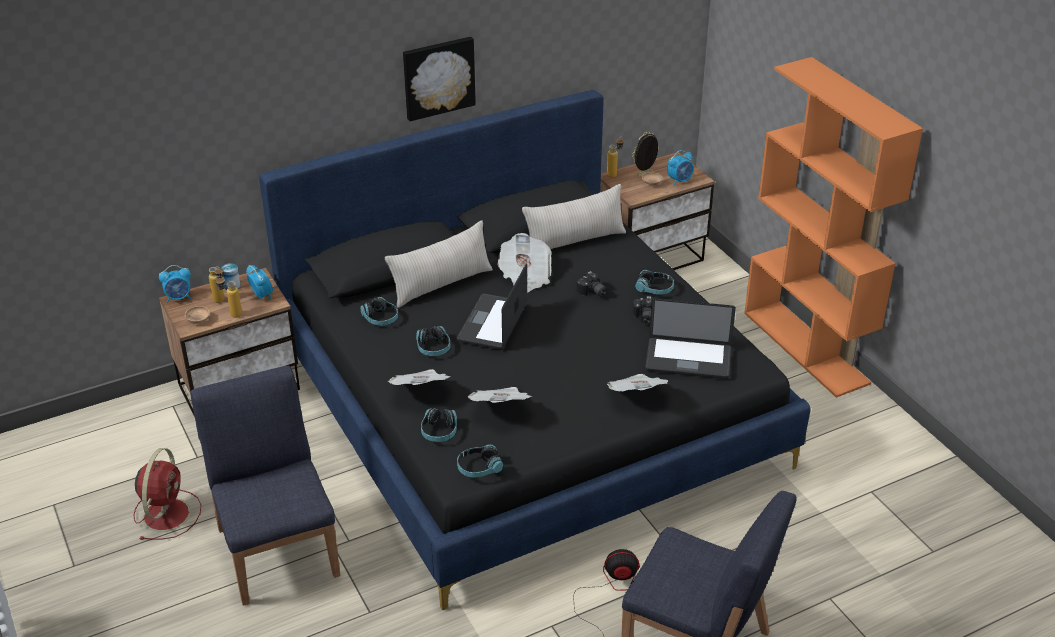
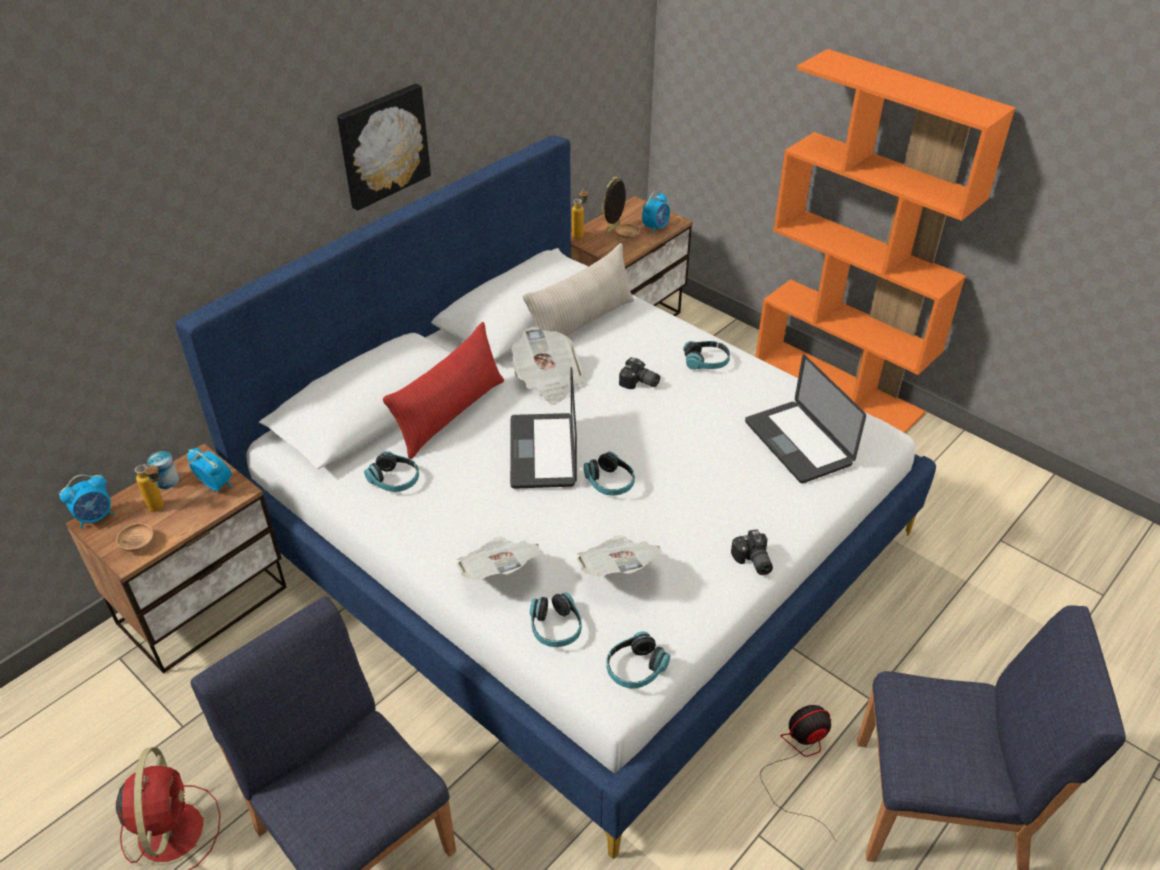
camera: 20 degrees left, 5 degrees up
bottle [215,276,242,318] -> none
black bed [259,90,811,610] -> white bed [175,135,936,859]
beige pillow [385,220,493,308] -> red pillow [383,322,504,459]
headphones [416,326,450,356] -> headphones moved to [584,452,635,496]
newspaper [607,374,668,391] -> none
camera [633,296,653,325] -> camera moved to [731,529,773,575]
laptop [645,298,736,379] -> laptop turned 75 degrees clockwise [745,355,866,483]

